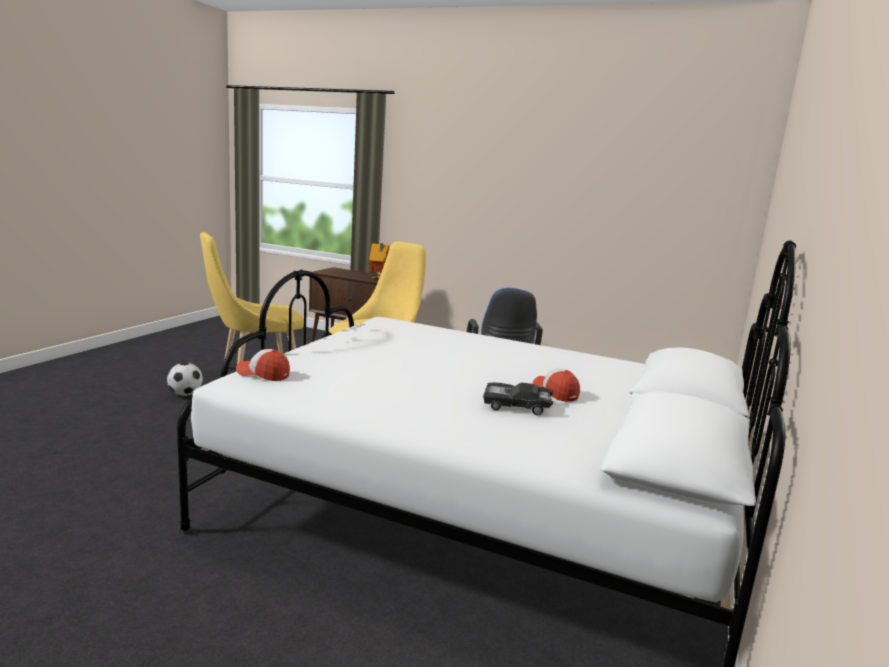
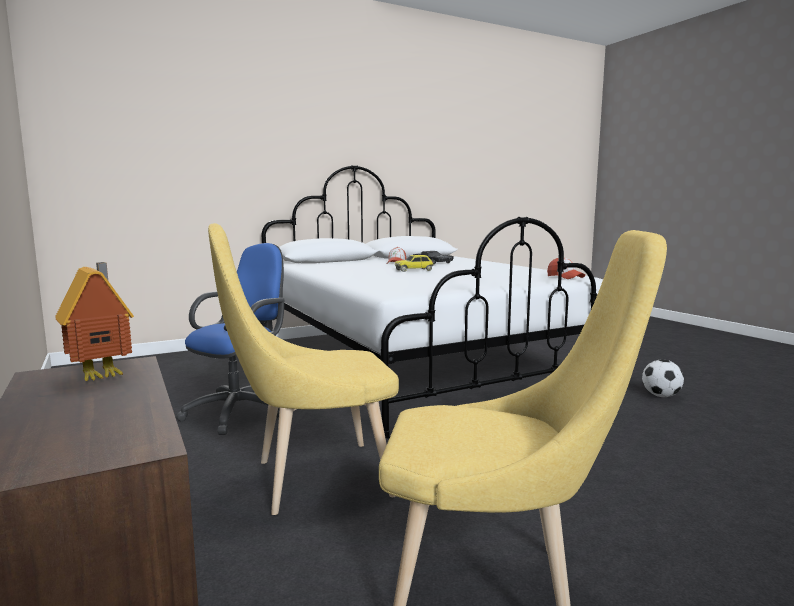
camera: 140 degrees left, 5 degrees down
football [167,363,203,396] -> football moved to [642,359,684,397]
none -> toy car [395,255,434,272]

